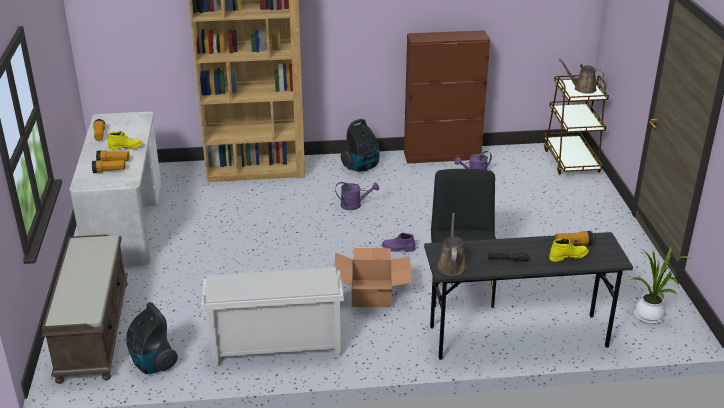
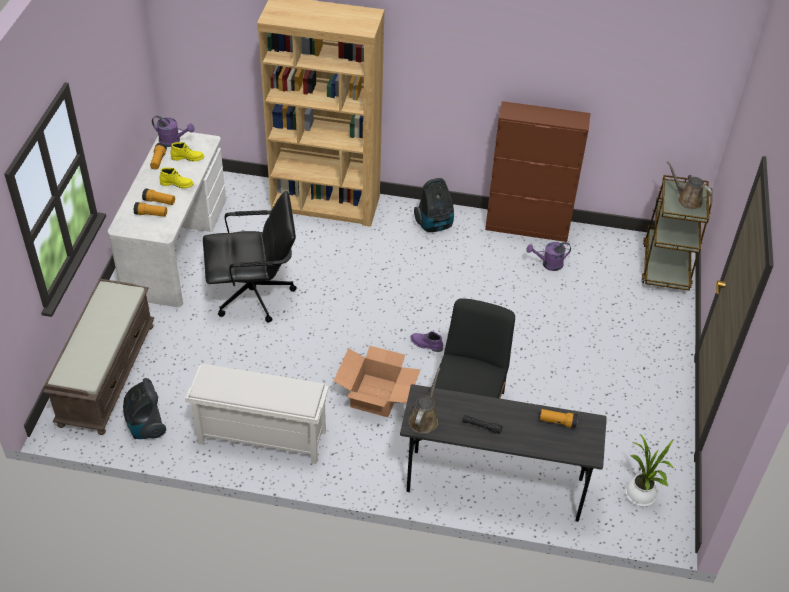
camera: 15 degrees right, 15 degrees up
purple watering can [335,182,379,210] -> purple watering can moved to [152,116,195,147]
yellow boot [549,238,589,262] -> yellow boot moved to [170,142,204,162]
none -> black office chair [203,191,297,323]

